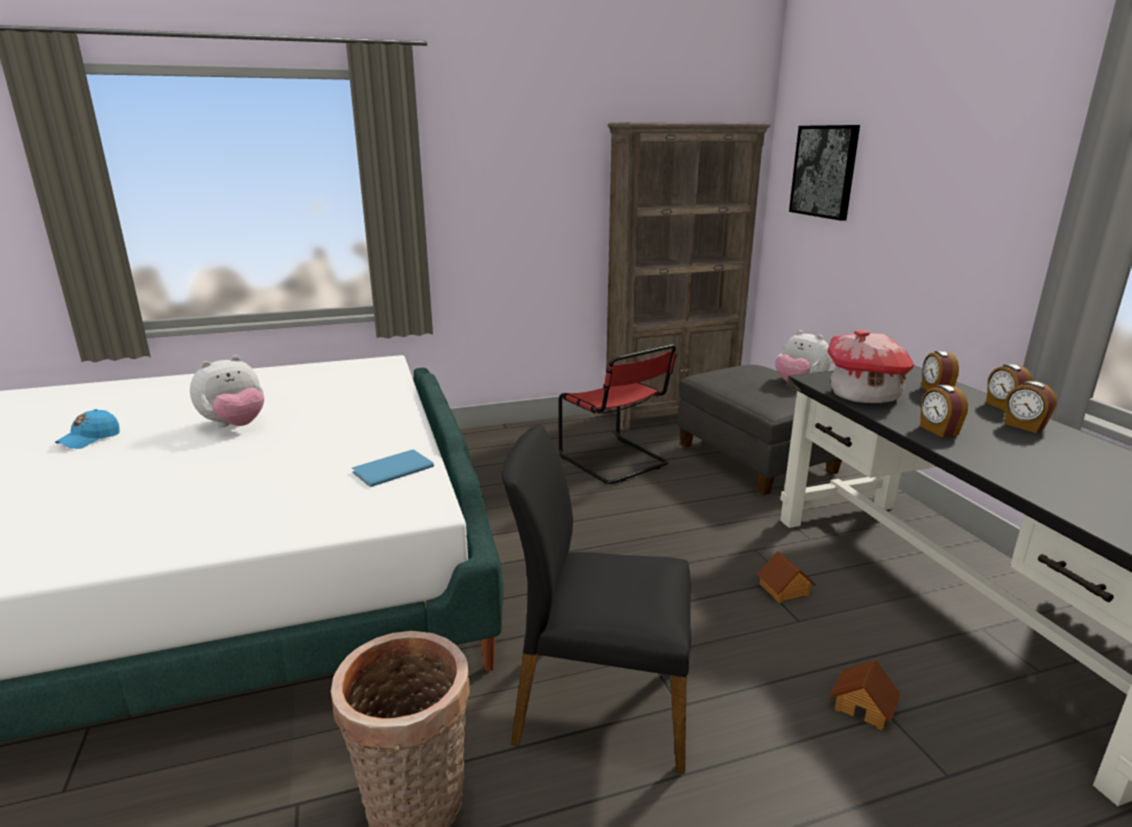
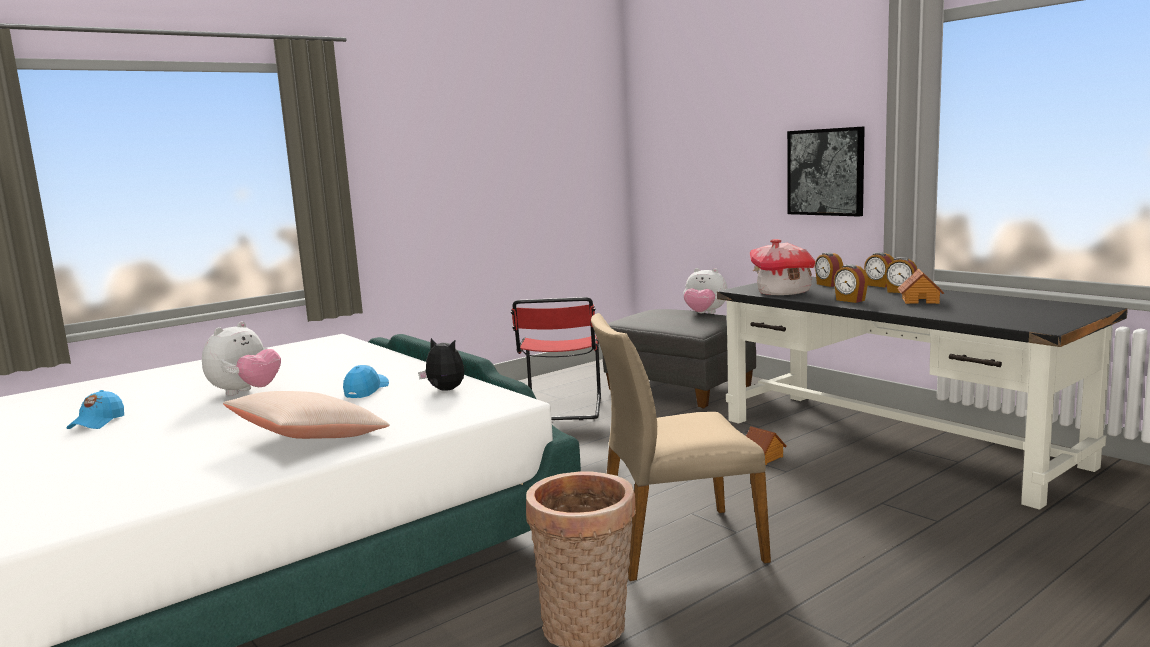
camera: 20 degrees left, 10 degrees down
blue book [352,449,434,487] -> plush toy [418,338,464,391]
black chair [502,425,691,774] -> beige chair [591,313,771,581]
red chair [559,344,677,484] -> red chair turned 60 degrees clockwise [511,297,601,420]
brown bookcase [605,122,771,431] -> none
picture [789,125,860,221] -> picture moved to [787,127,865,216]
toy house [830,659,901,730] -> toy house moved to [898,269,944,304]
none -> beige pillow [223,391,390,439]
none -> blue cap [343,365,389,398]

